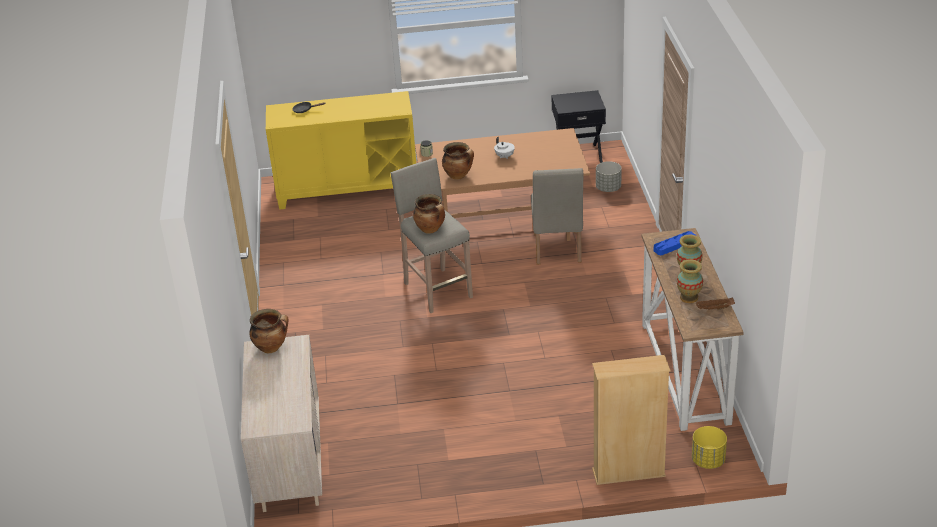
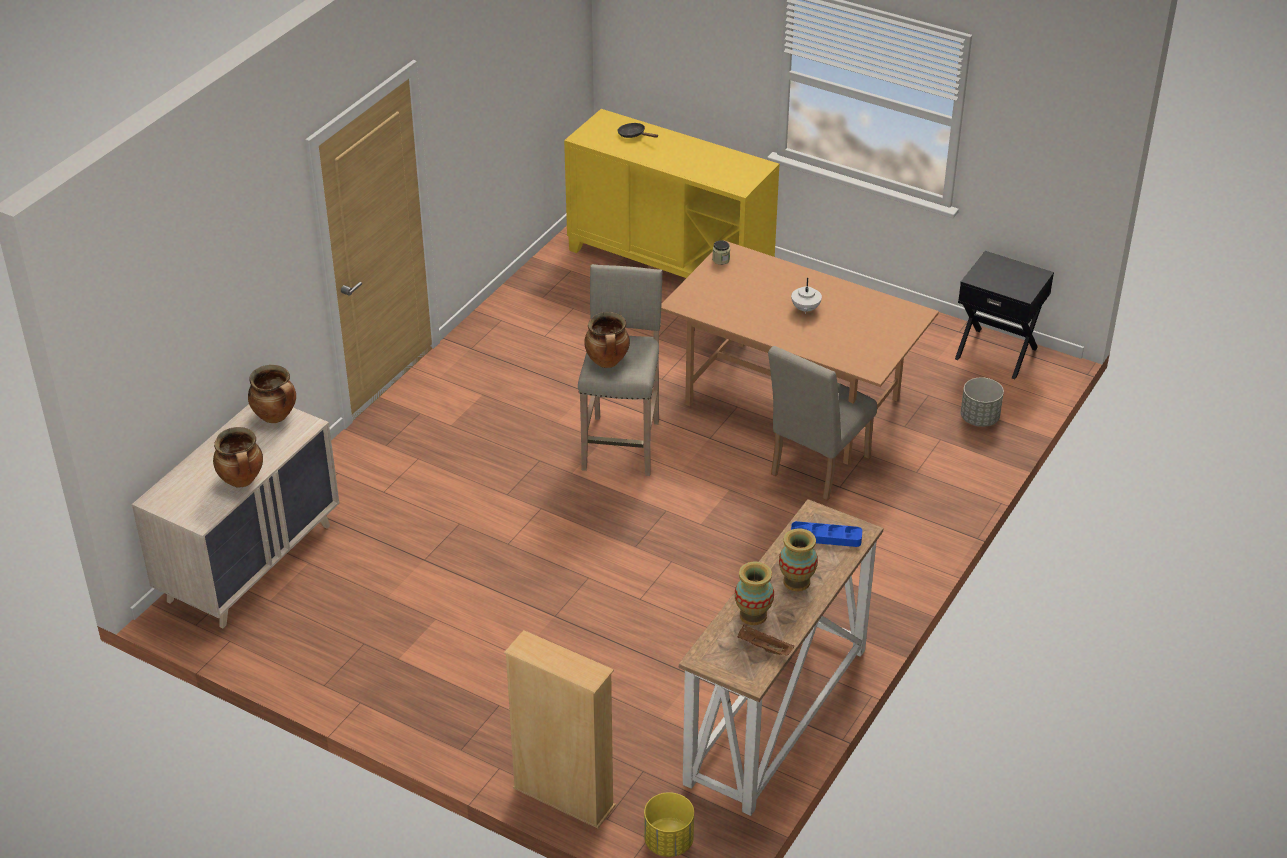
camera: 35 degrees right, 5 degrees up
cooking pot [442,142,474,180] -> cooking pot moved to [213,427,263,488]

